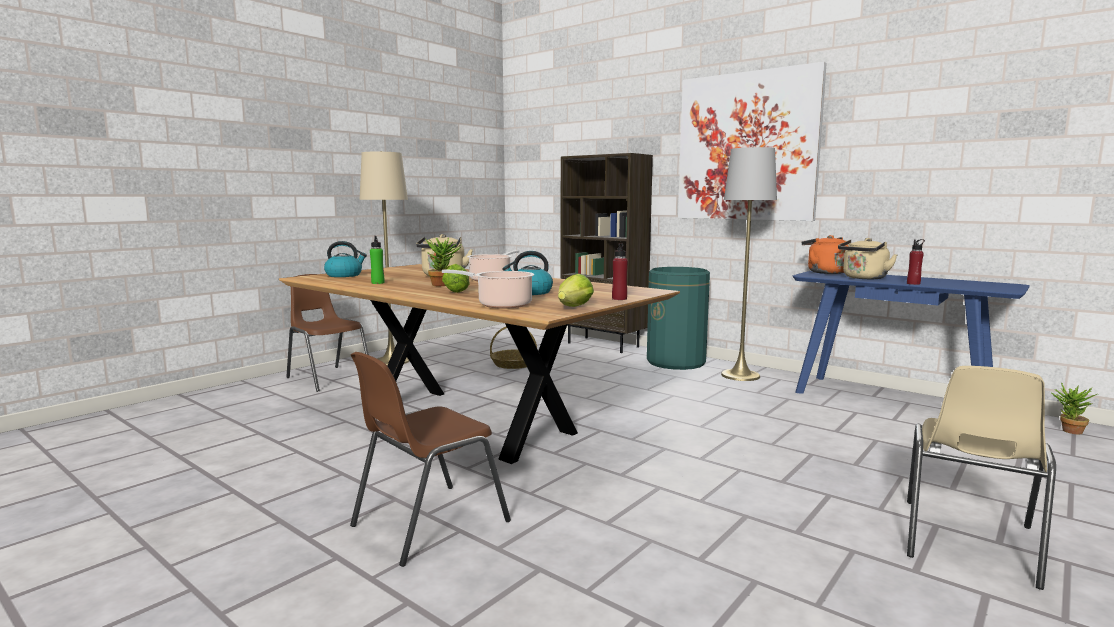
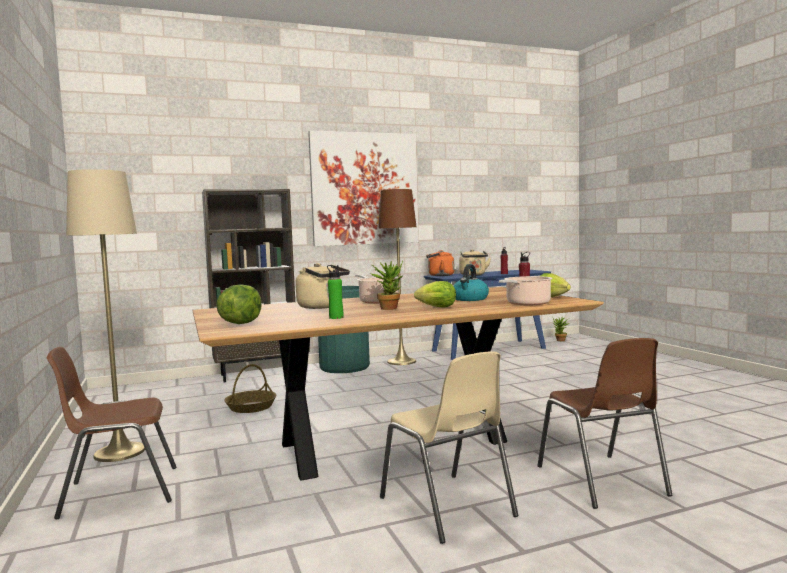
camera: 60 degrees left, 5 degrees down
kettle [324,241,367,277] -> lettuce [216,285,262,324]
grey floor lamp [721,147,777,381] -> brown floor lamp [378,189,417,365]
beige chair [907,366,1056,590] -> beige chair moved to [380,352,518,544]

